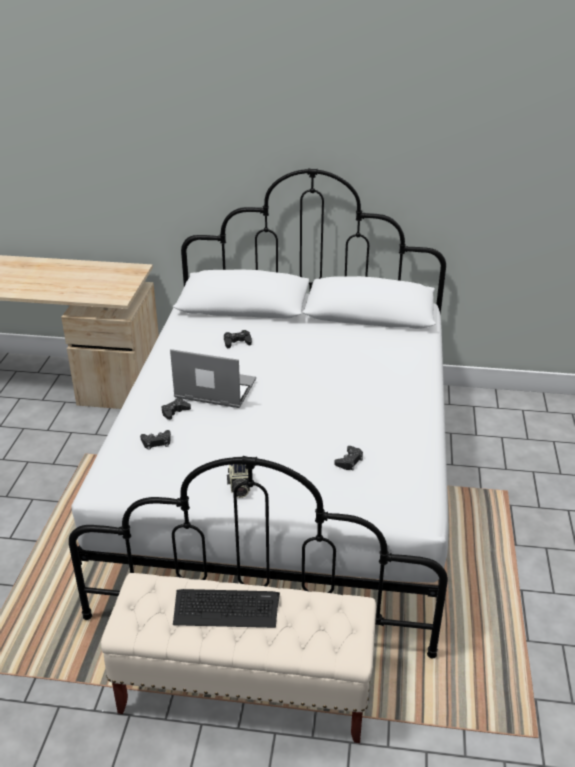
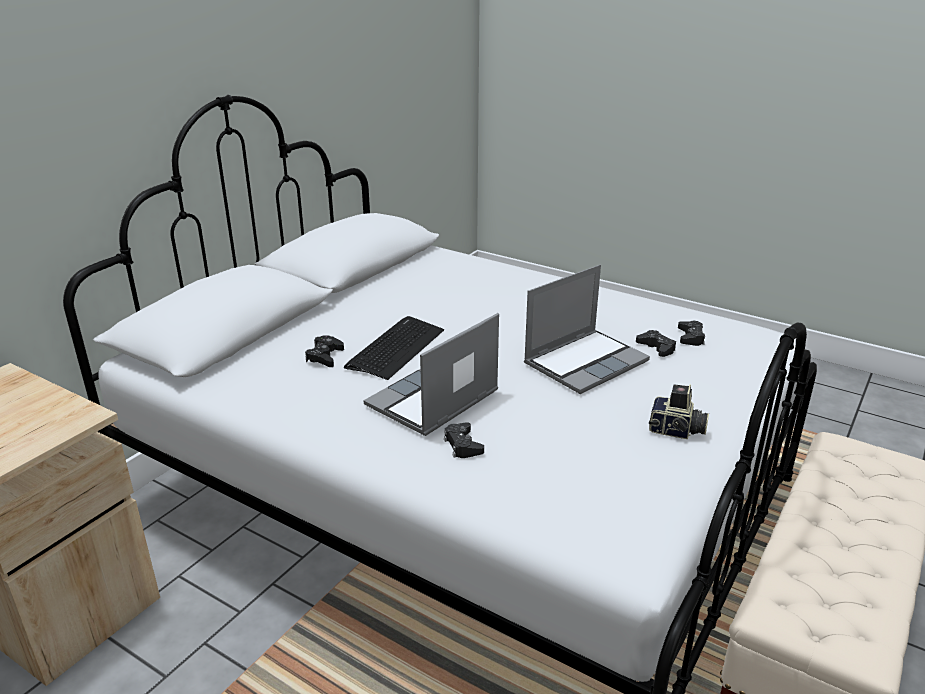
camera: 65 degrees left, 5 degrees down
black game controller [140,430,171,450] -> black game controller moved to [678,321,705,346]
keyboard [173,589,280,628] -> keyboard moved to [344,316,444,380]
none -> laptop [524,265,650,394]

